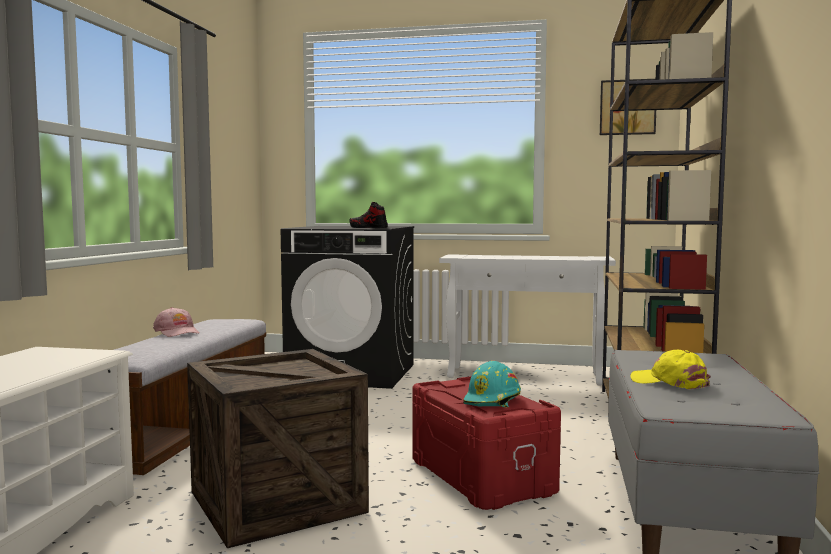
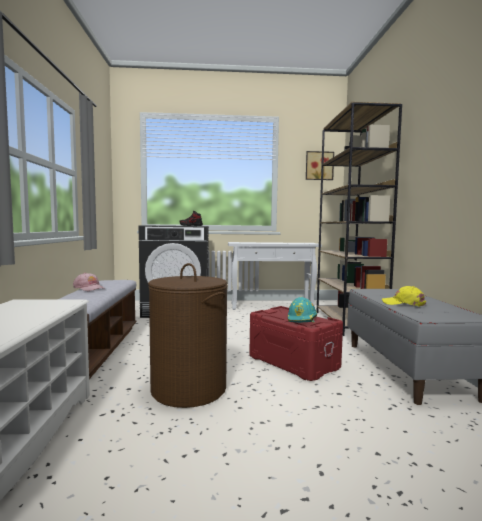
camera: 15 degrees left, 0 degrees up
crate [187,349,369,548] -> brown laundry basket [148,263,228,408]

